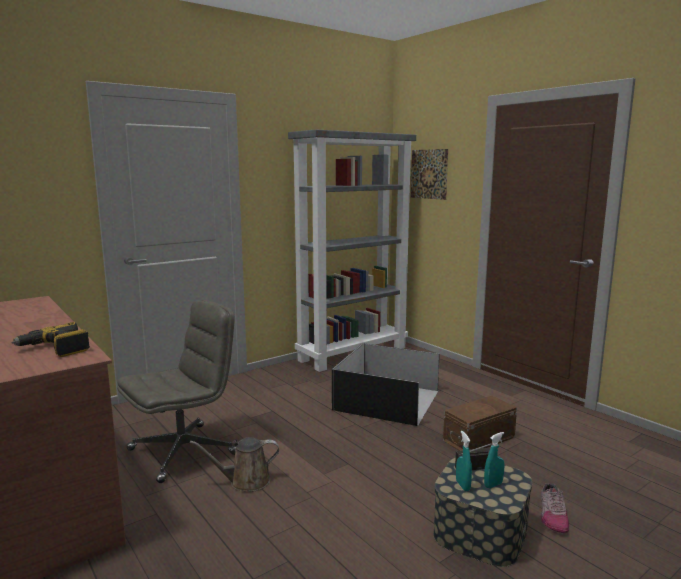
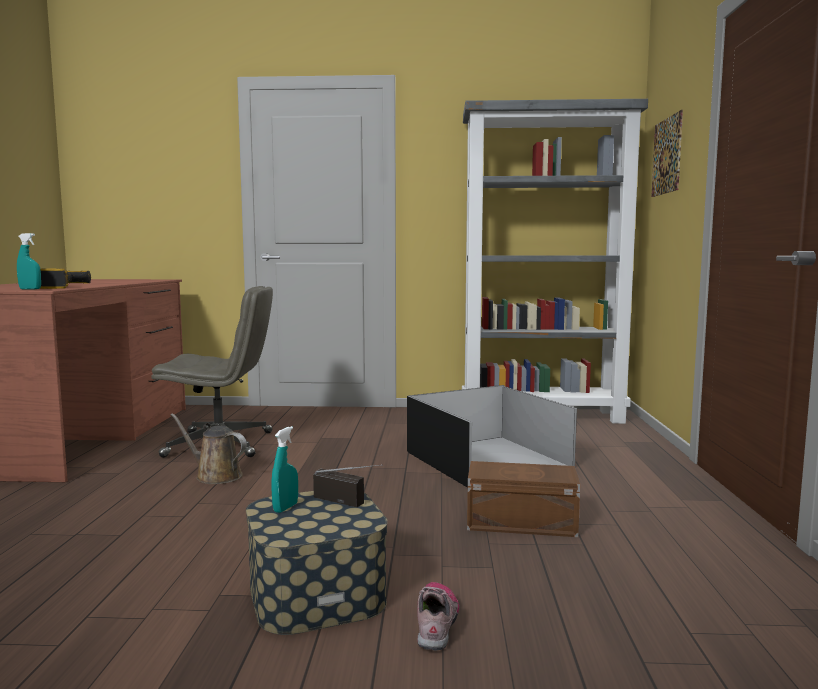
camera: 40 degrees right, 5 degrees down
turquoise spray bottle [484,432,504,488] -> turquoise spray bottle moved to [17,233,41,289]
shoe [541,483,569,533] -> shoe turned 135 degrees clockwise [417,582,459,650]

